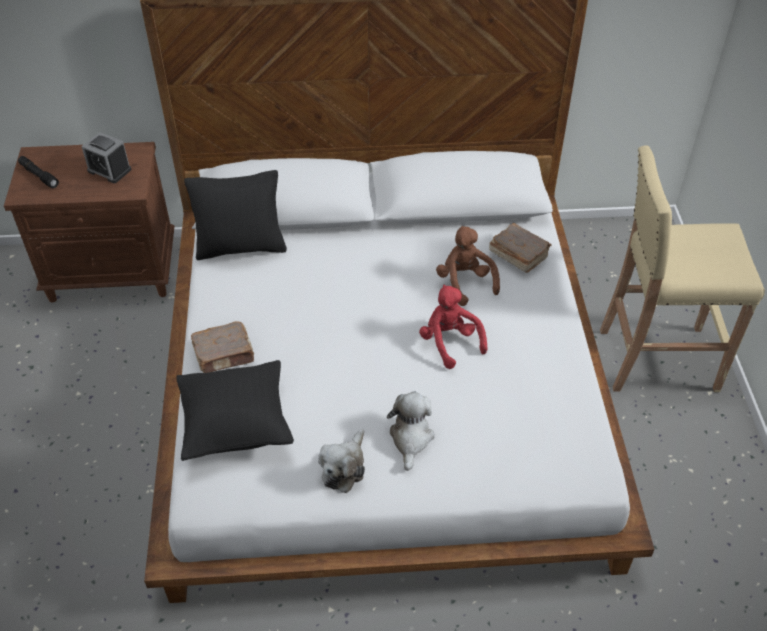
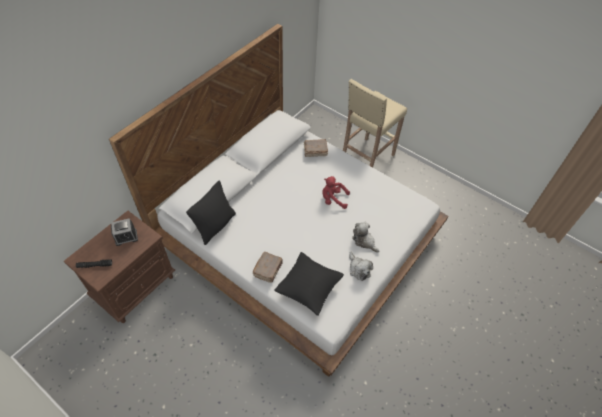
camera: 50 degrees left, 5 degrees up
brown plush toy [436,226,500,306] -> none

